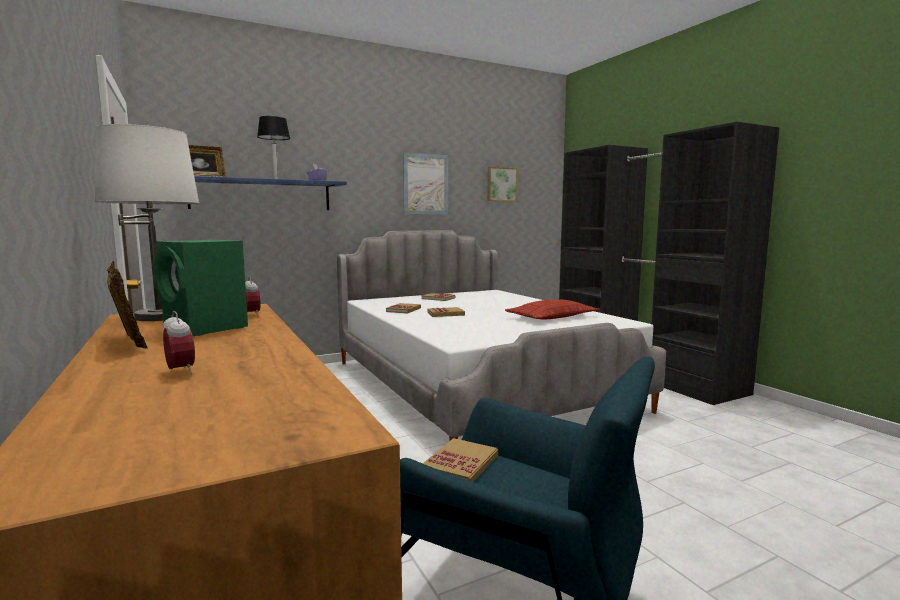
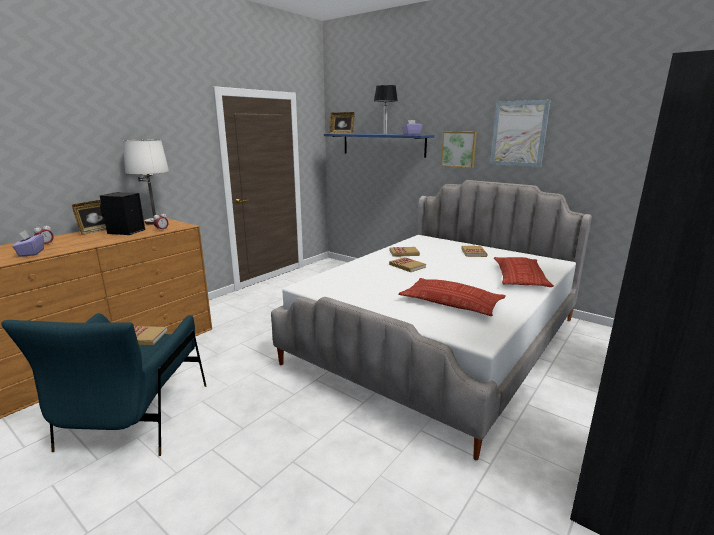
camera: 65 degrees right, 10 degrees up
green speaker [154,240,248,336] -> black speaker [100,192,145,235]
picture [487,167,518,202] -> picture moved to [441,132,477,168]
none -> purple tissue box [12,230,44,257]
none -> pillow [494,257,554,287]

